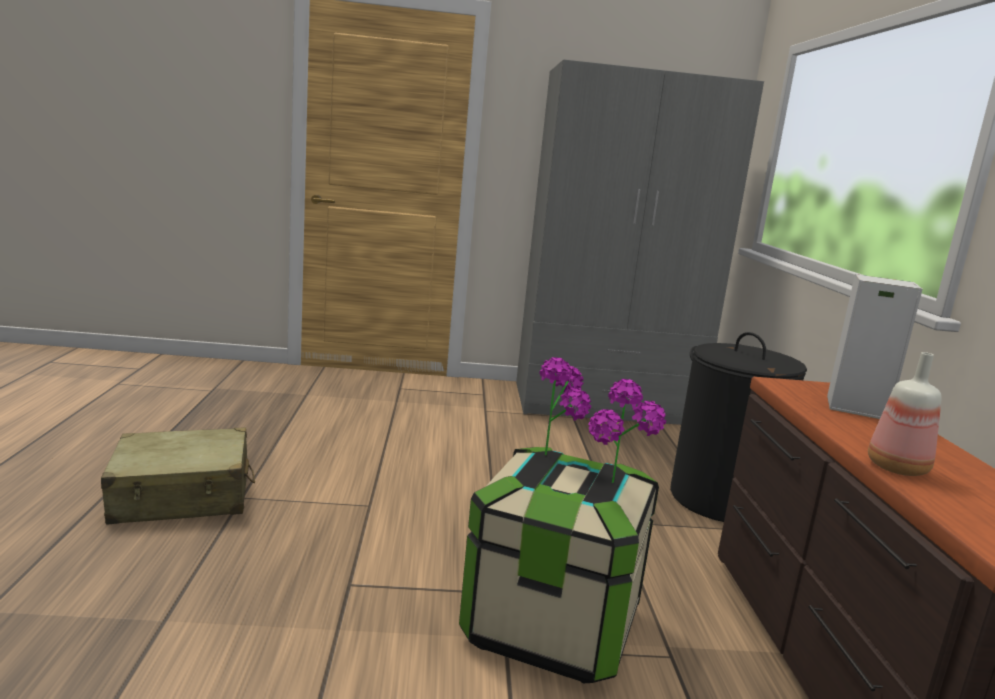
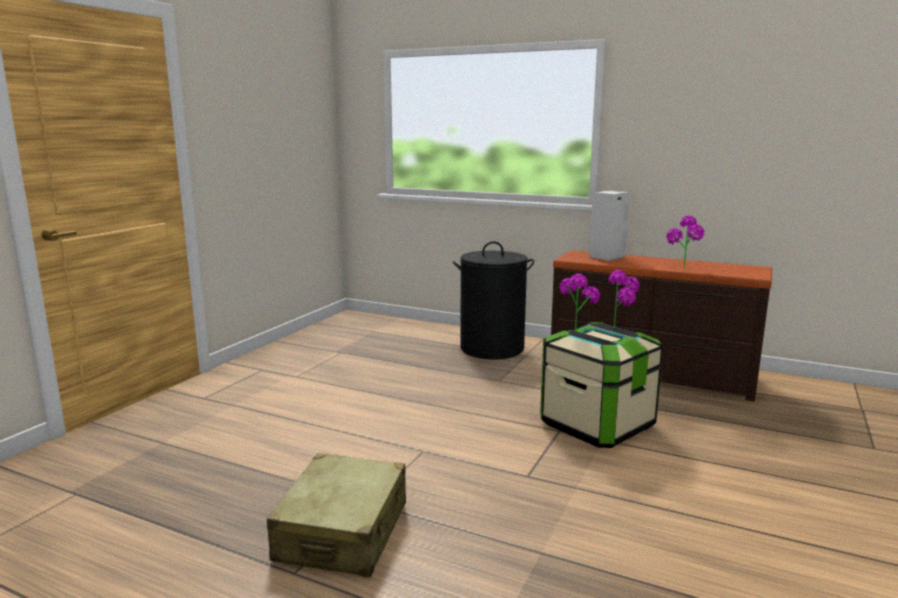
camera: 60 degrees left, 0 degrees up
grey wardrobe [516,59,764,425] -> none
bottle [868,352,942,476] -> potted plant [666,216,704,268]

